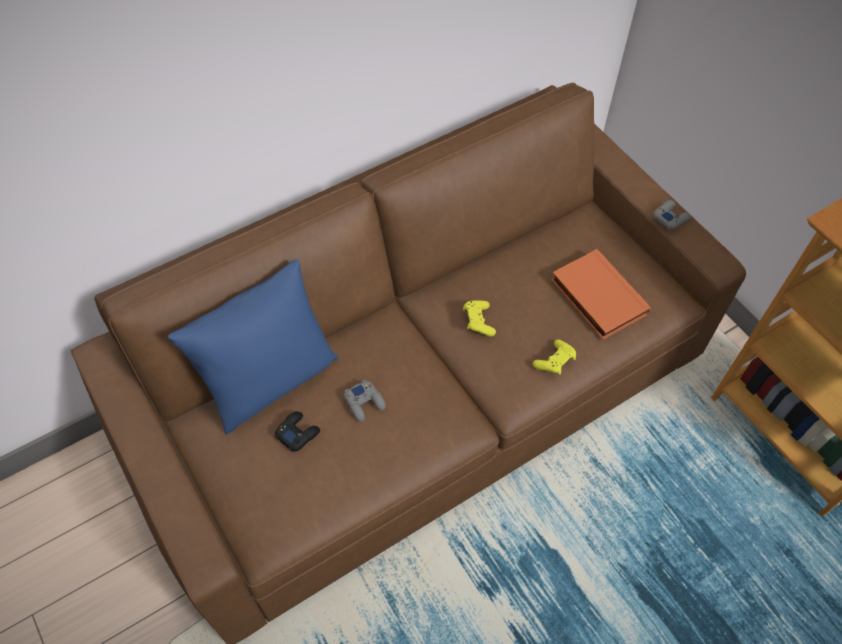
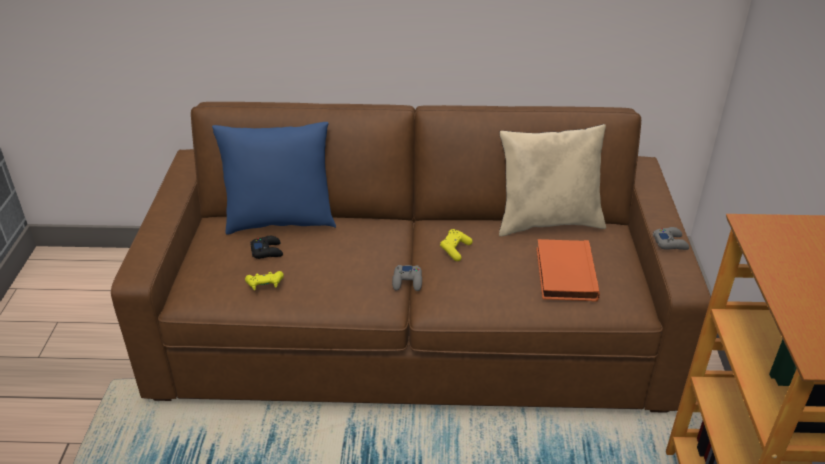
camera: 35 degrees right, 20 degrees down
grey game controller [344,380,386,422] -> grey game controller moved to [392,265,422,291]
yellow game controller [533,339,576,374] -> yellow game controller moved to [245,271,284,290]
none -> beige pillow [499,124,606,236]

